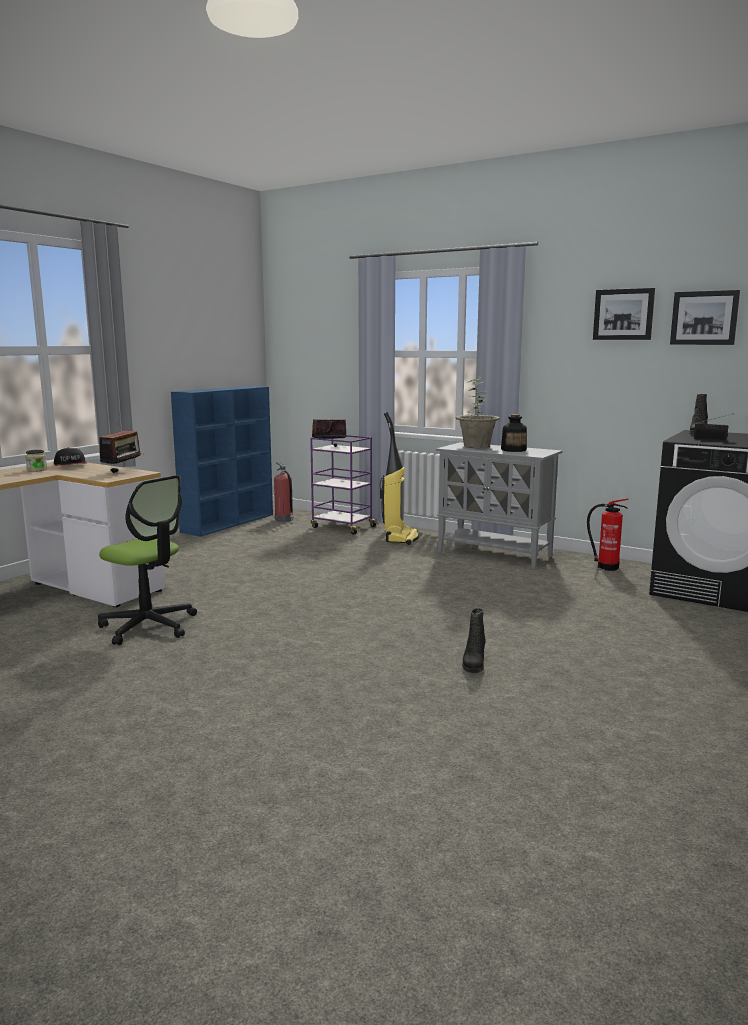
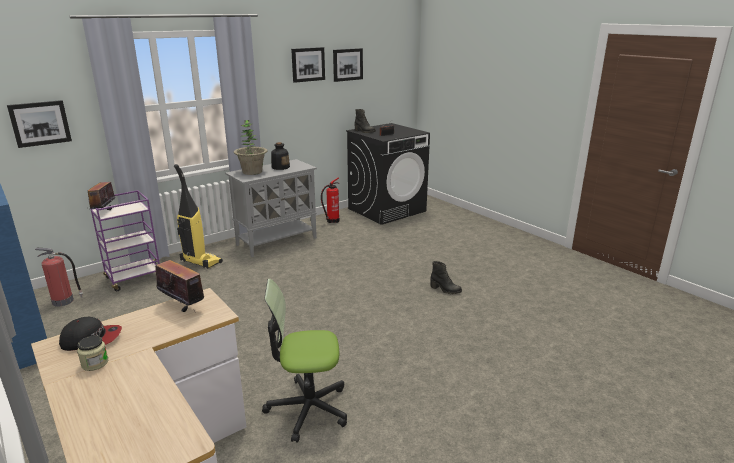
camera: 70 degrees left, 10 degrees up
office chair [98,475,197,645] -> office chair turned 150 degrees counterclockwise [262,279,347,443]
none -> picture [7,100,72,148]

